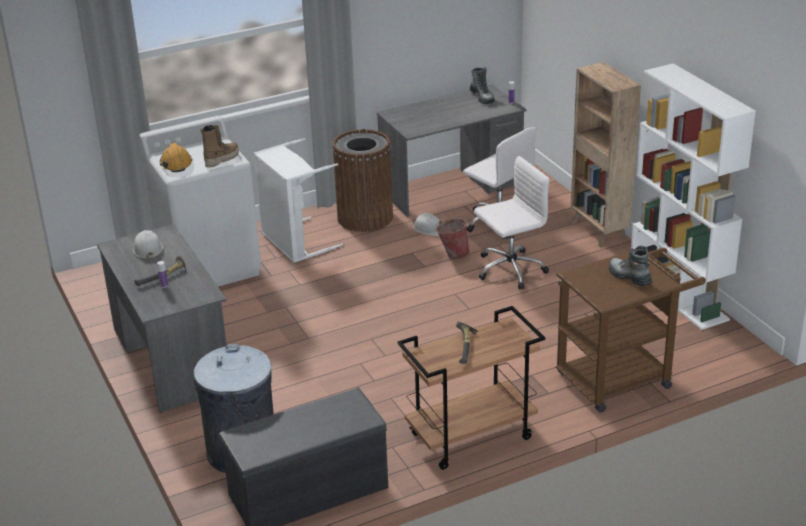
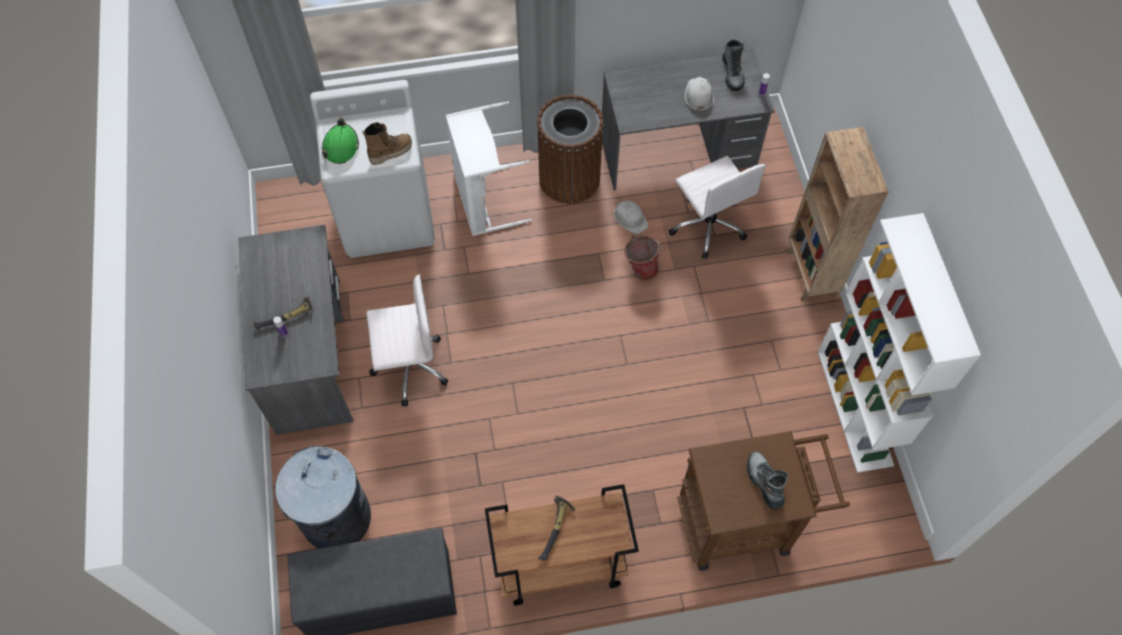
camera: 15 degrees right, 30 degrees up
white hard hat [133,230,163,260] -> white hard hat moved to [685,76,714,112]
orange hard hat [160,142,193,172] -> green hard hat [322,118,359,164]
white office chair [474,156,550,290] -> white office chair moved to [366,274,448,407]

